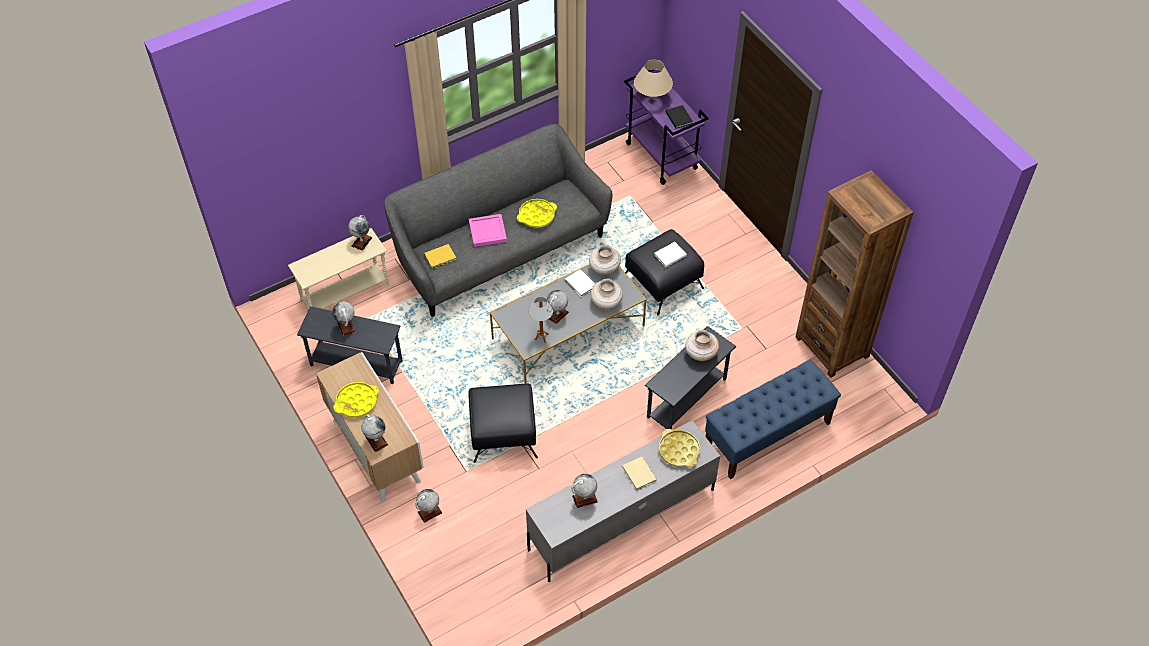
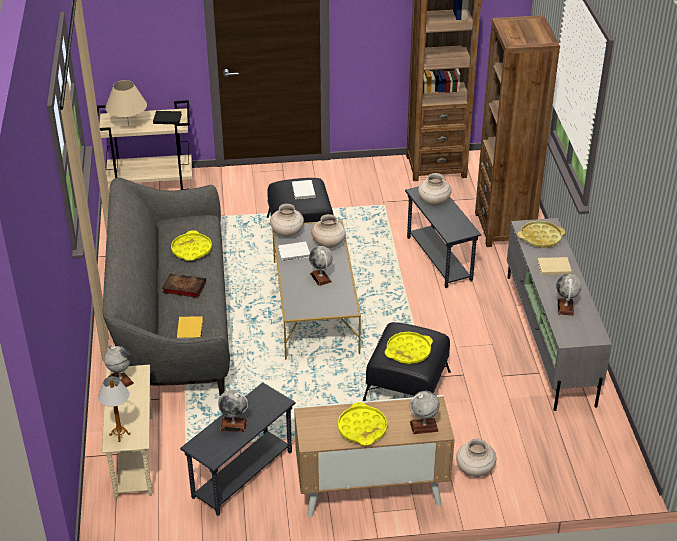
camera: 65 degrees left, 15 degrees down
globe [415,489,442,523] -> beige vase [456,439,496,477]
pink tray [469,214,507,247] -> book [162,273,206,298]
table lamp [529,297,553,343] -> table lamp moved to [98,376,130,442]
purple cart [624,70,709,185] -> beige cart [97,100,192,190]
blue bench [705,360,841,479] -> brown bookcase [475,15,560,247]
none -> yellow tray [385,332,433,364]

